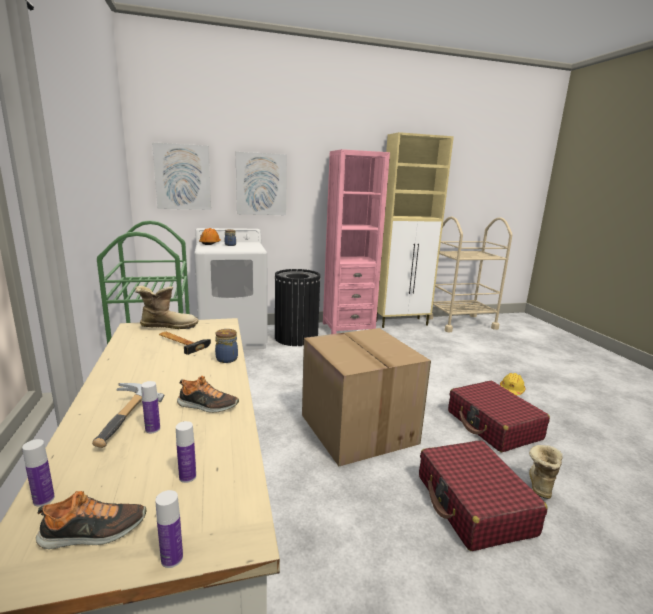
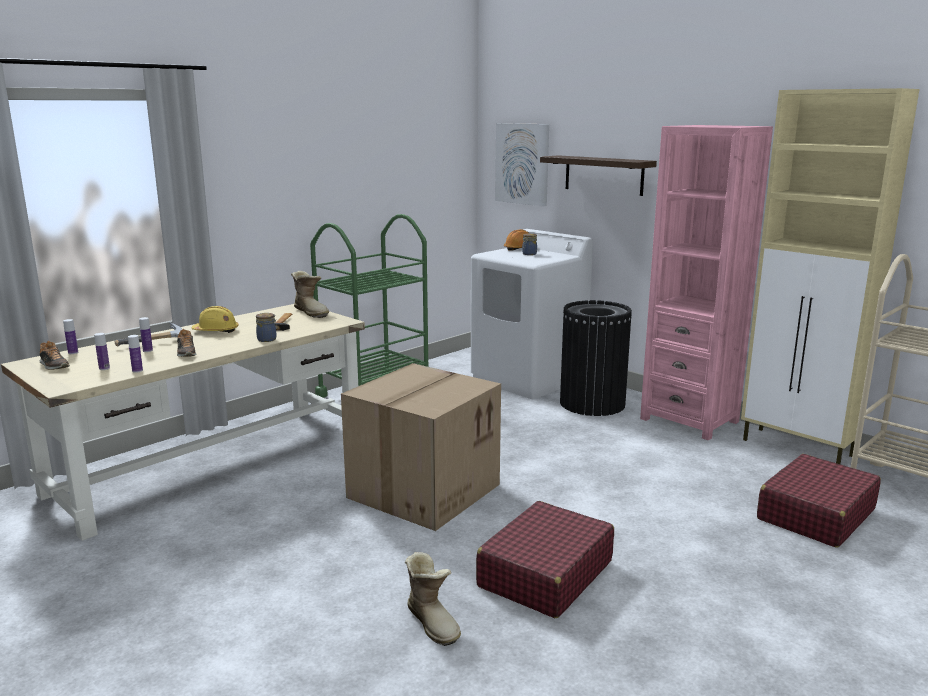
camera: 60 degrees right, 0 degrees up
bottle [155,490,183,568] -> bottle moved to [128,335,143,373]
picture [236,152,287,215] -> shelf [540,155,657,196]
red suitcase [419,440,548,551] -> red suitcase moved to [757,454,881,548]
yellow hard hat [500,373,526,395] -> yellow hard hat moved to [192,306,239,333]
boot [529,445,563,499] -> boot turned 60 degrees clockwise [405,552,461,646]

